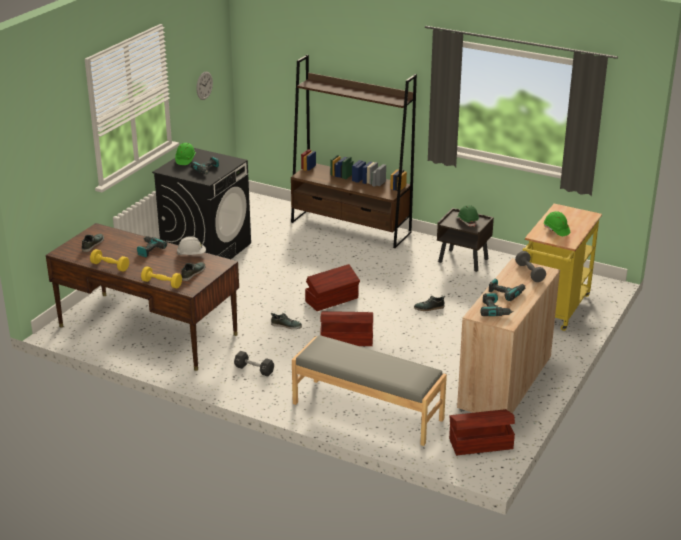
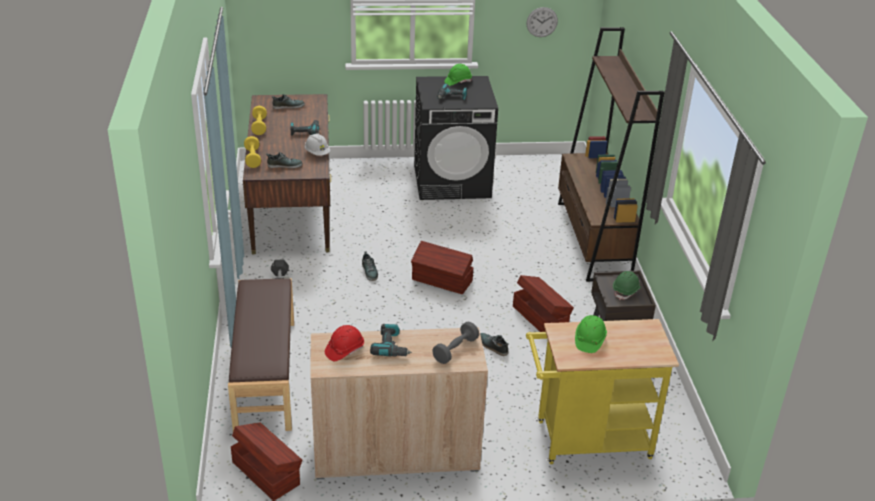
camera: 55 degrees right, 5 degrees up
grey bench [292,335,447,446] -> brown bench [228,278,294,431]
brown storage box [320,311,373,346] -> brown storage box moved to [513,275,574,332]
power drill [480,293,514,316] -> red hard hat [325,325,364,361]

